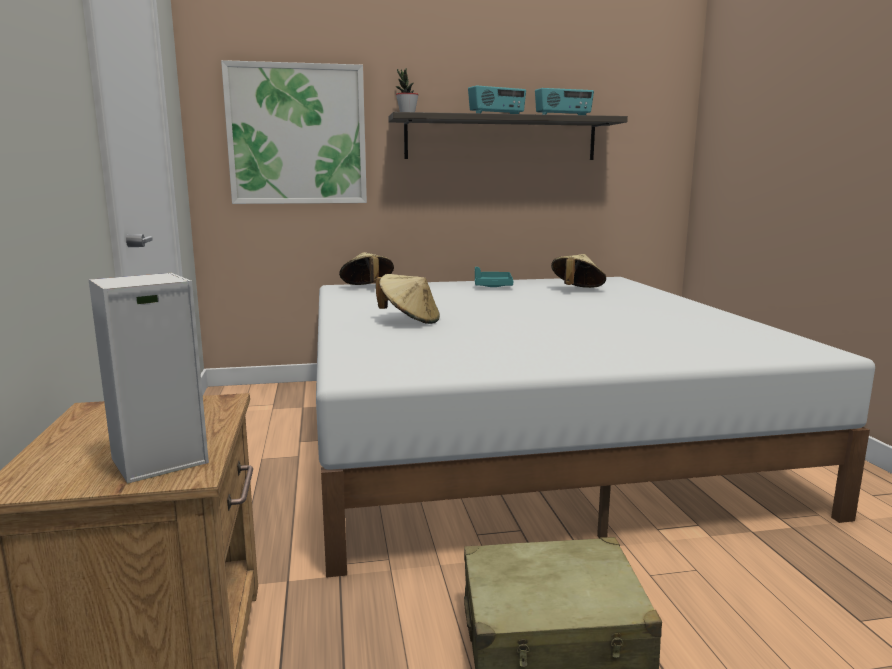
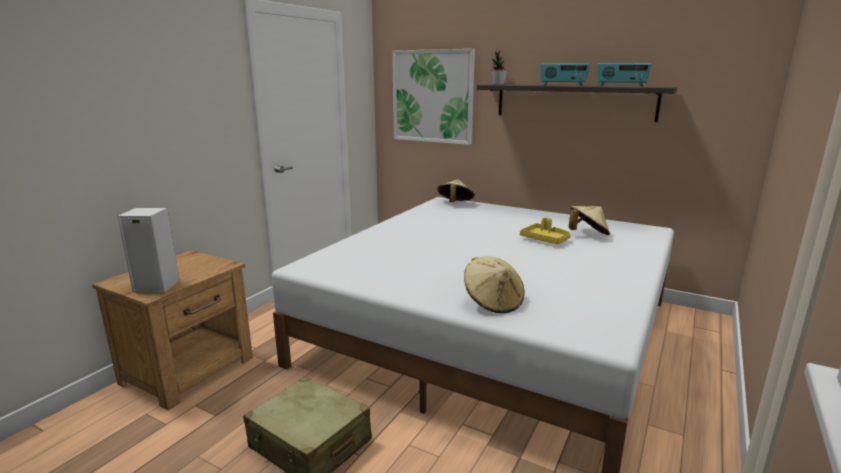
camera: 40 degrees right, 5 degrees up
beige hat [376,274,440,324] -> beige hat moved to [464,256,525,313]
turquoise tray [475,267,513,287] -> none
none -> yellow tray [520,218,571,244]

